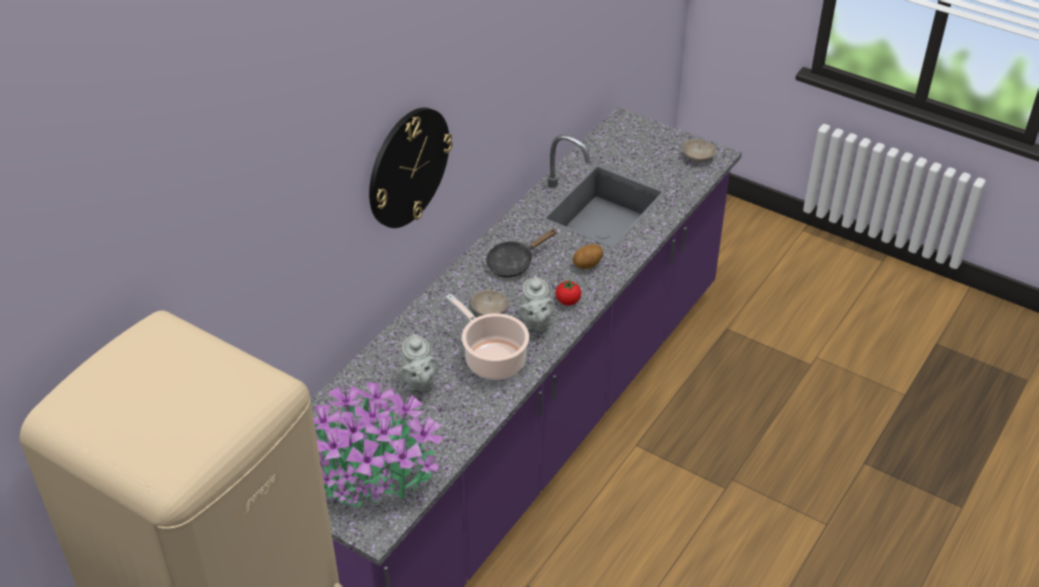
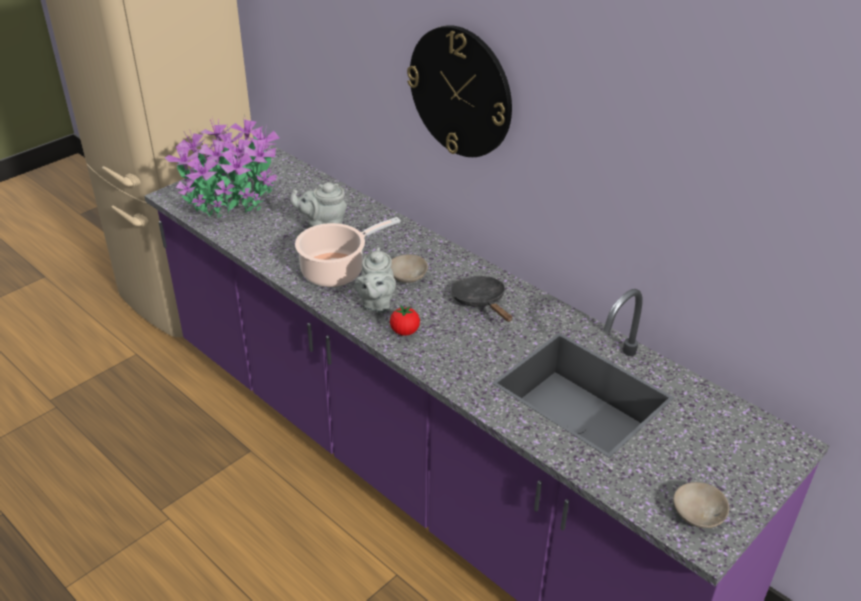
camera: 100 degrees right, 5 degrees down
grey teapot [518,275,555,333] -> grey teapot turned 90 degrees counterclockwise [355,247,396,313]
potato [573,244,603,269] -> none

